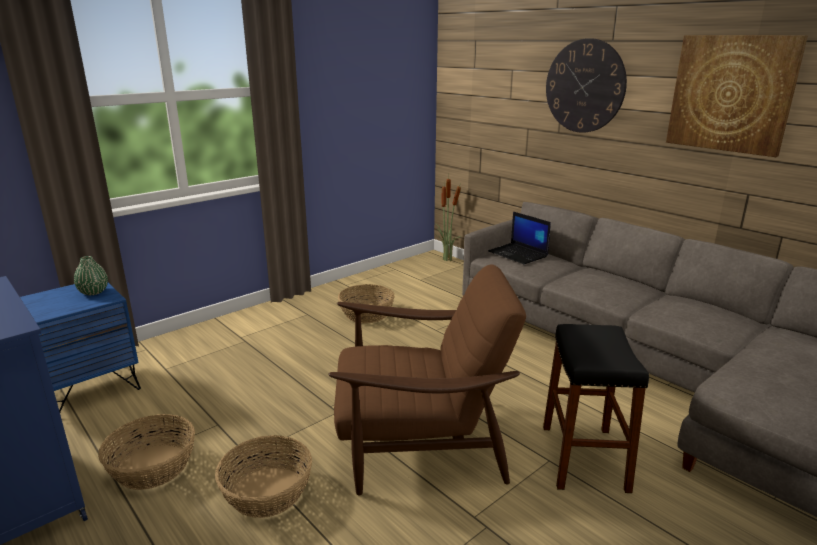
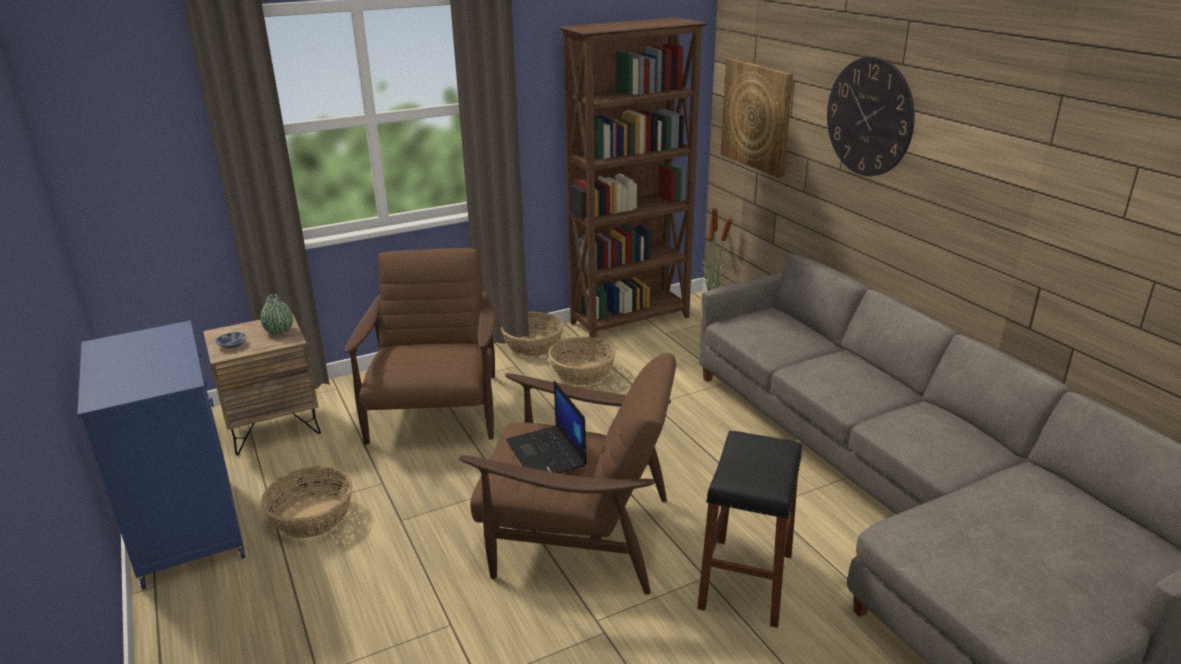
camera: 15 degrees right, 5 degrees up
blue nightstand [20,283,141,412] -> brown nightstand [203,313,321,455]
basket [215,435,312,518] -> basket moved to [501,312,564,356]
laptop [488,212,551,264] -> laptop moved to [506,381,587,473]
picture [666,35,808,157] -> picture moved to [721,58,793,178]
none -> bowl [216,332,247,349]
none -> brown armchair [344,248,496,445]
none -> brown bookcase [558,17,708,338]

